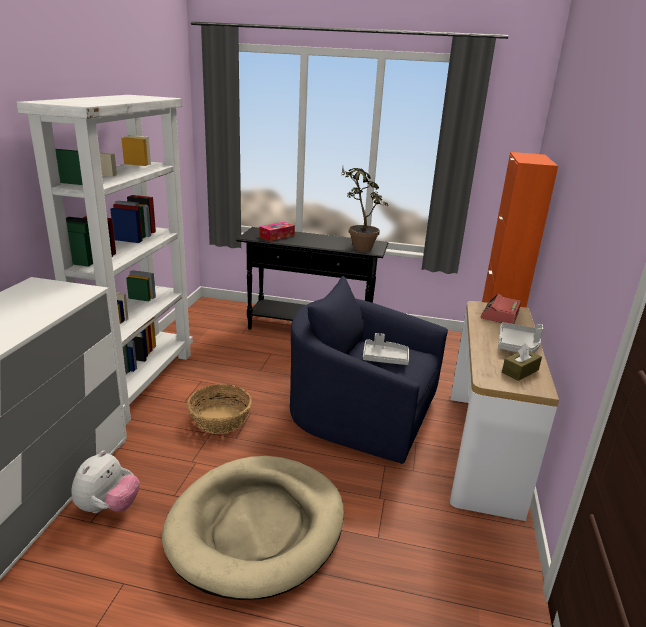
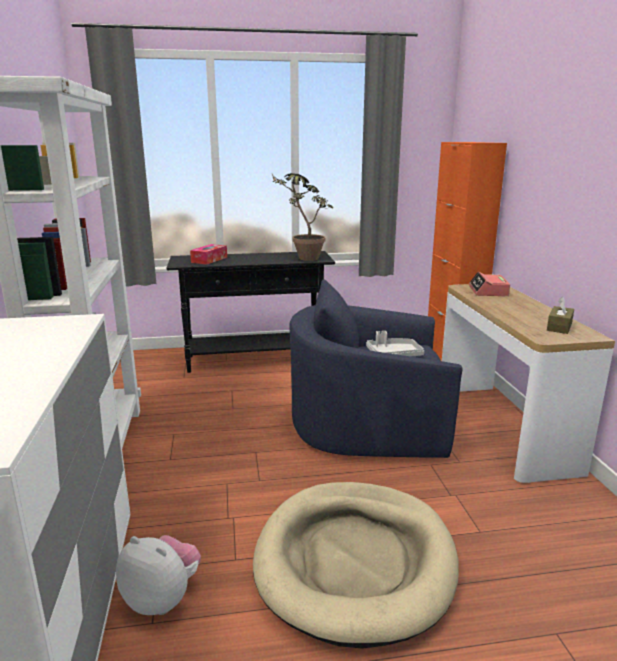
camera: 20 degrees left, 5 degrees down
plush toy [71,450,140,513] -> plush toy turned 60 degrees counterclockwise [116,535,201,615]
basket [187,384,252,434] -> none
grey tray [498,322,543,353] -> none

